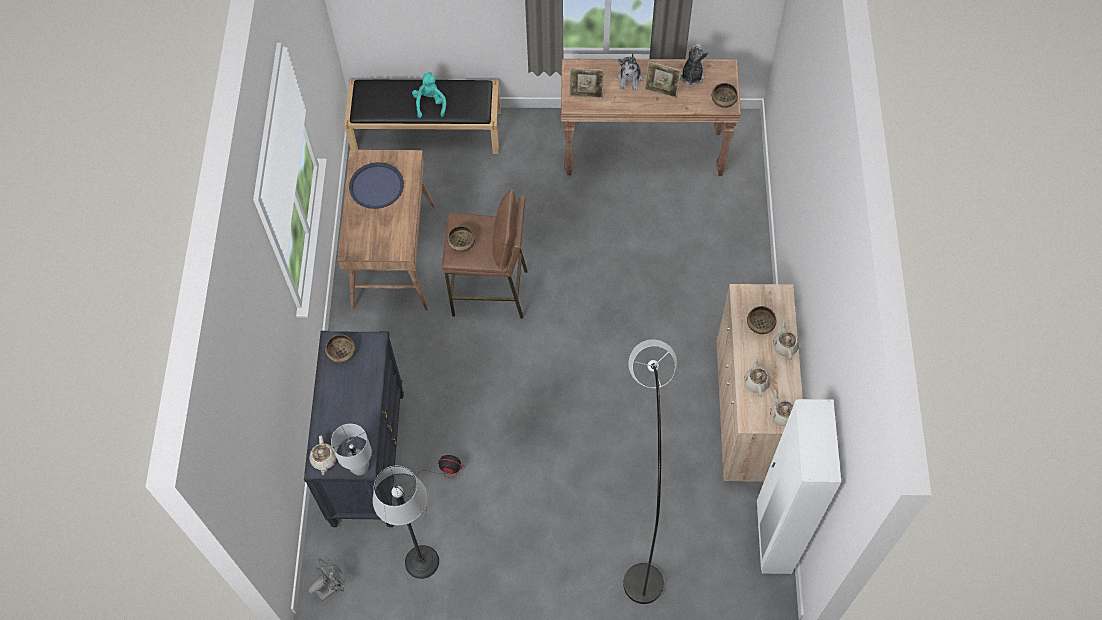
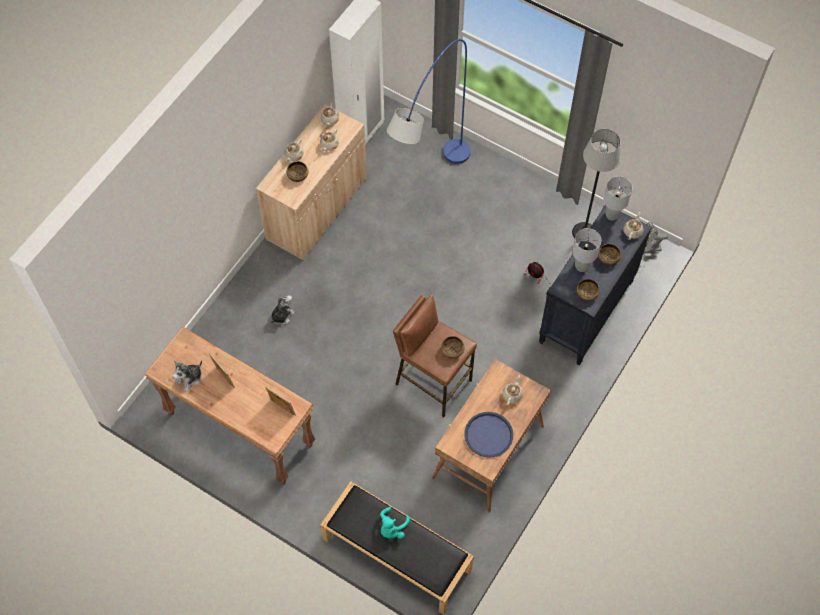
camera: 150 degrees left, 0 degrees up
plush toy [618,53,643,91] -> plush toy moved to [270,295,295,325]
grey floor lamp [623,339,677,604] -> blue floor lamp [387,39,471,164]
bowl [712,83,738,108] -> bowl moved to [598,244,621,265]
none -> beige teapot [502,375,523,406]
none -> grey table lamp [572,228,601,272]

